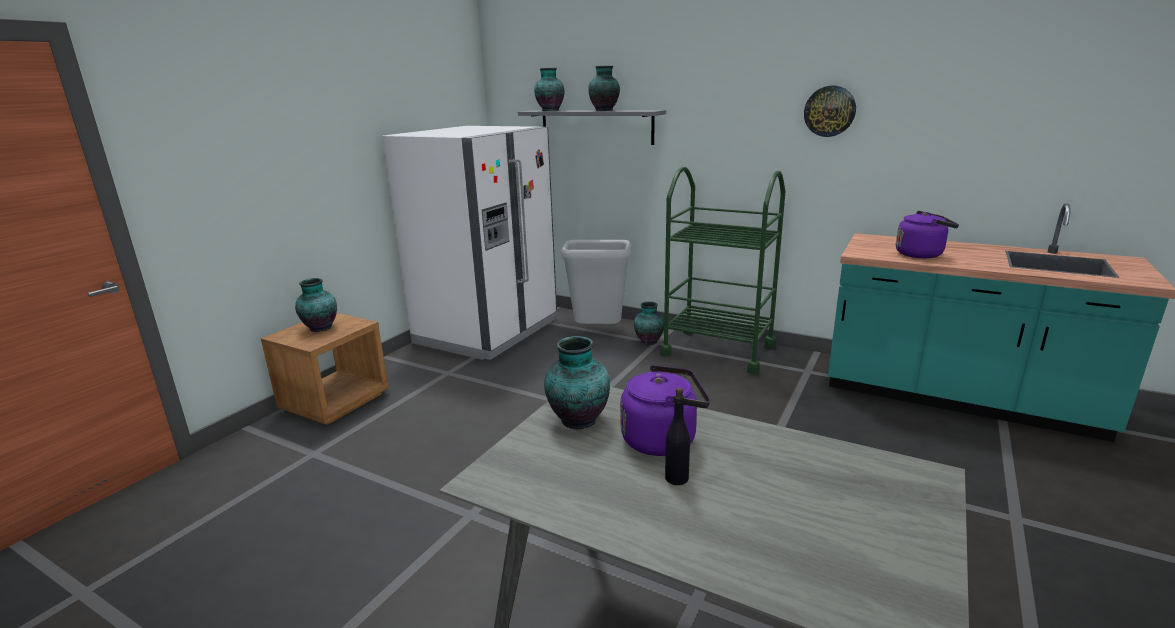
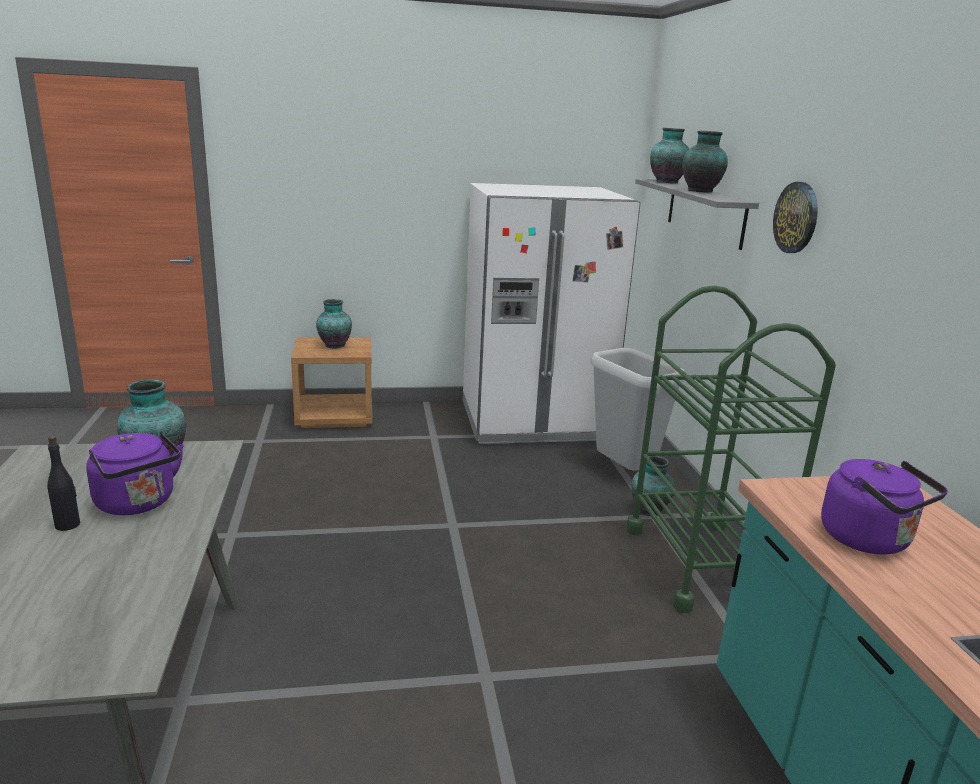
camera: 50 degrees right, 0 degrees up
wall clock [804,86,856,137] -> wall clock moved to [773,182,817,253]

